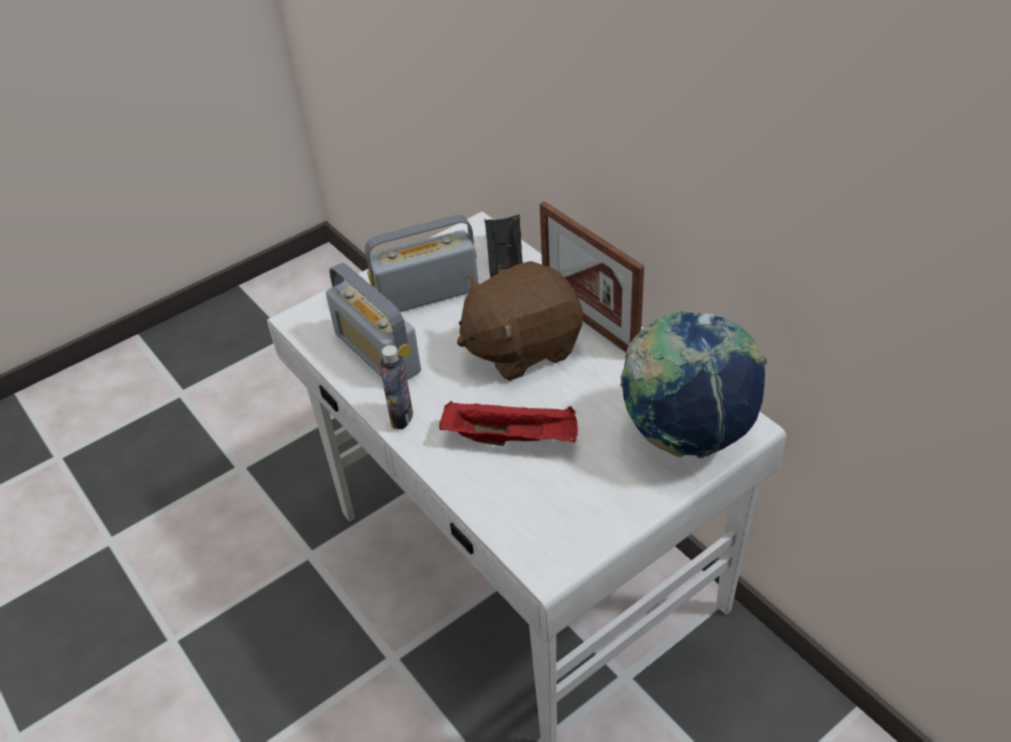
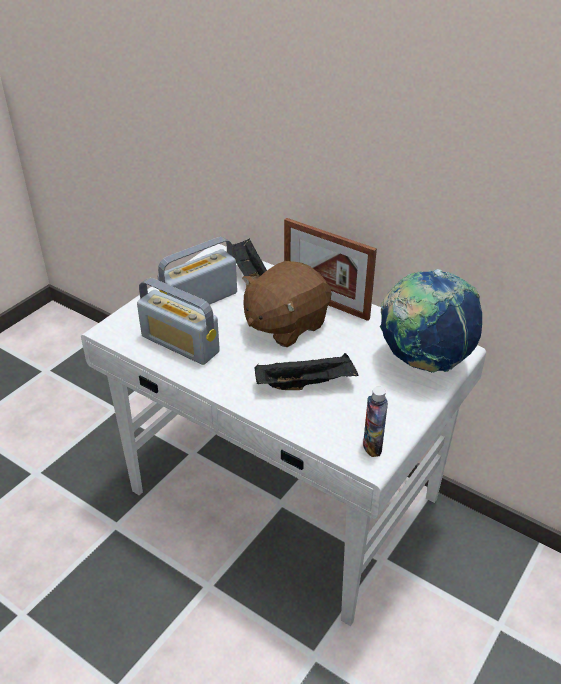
camera: 20 degrees left, 5 degrees down
bottle [380,345,413,429] -> bottle moved to [363,387,388,457]
red tray [439,401,578,446] -> black tray [255,353,359,390]

